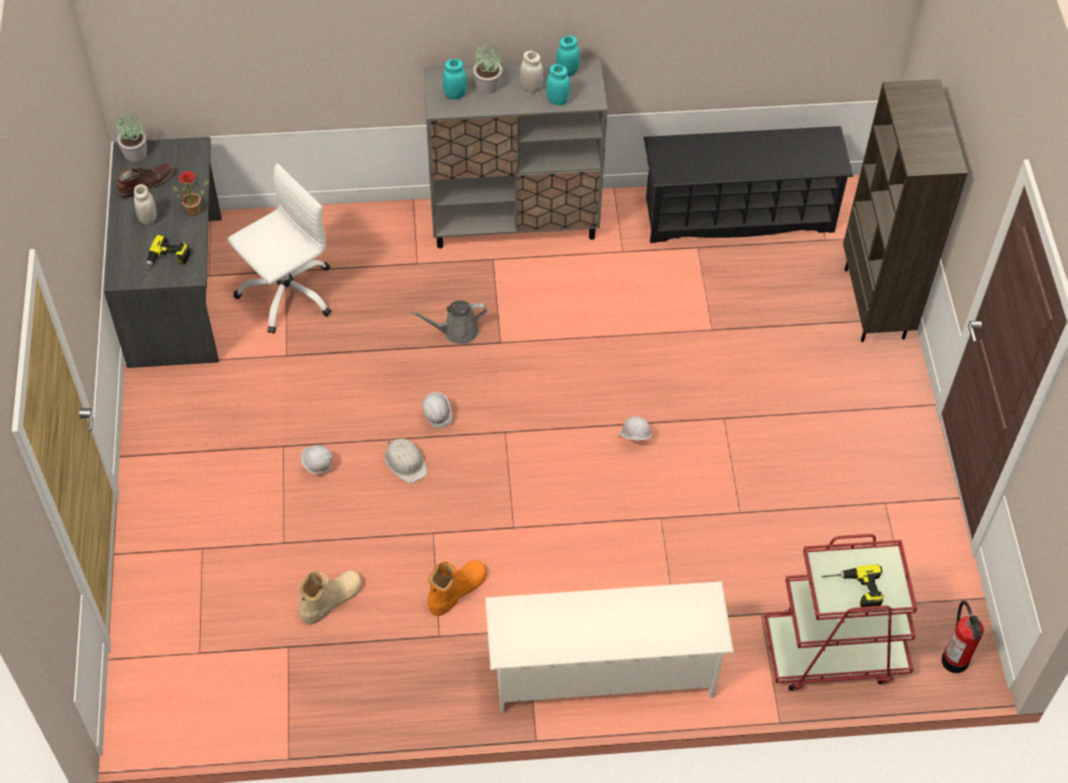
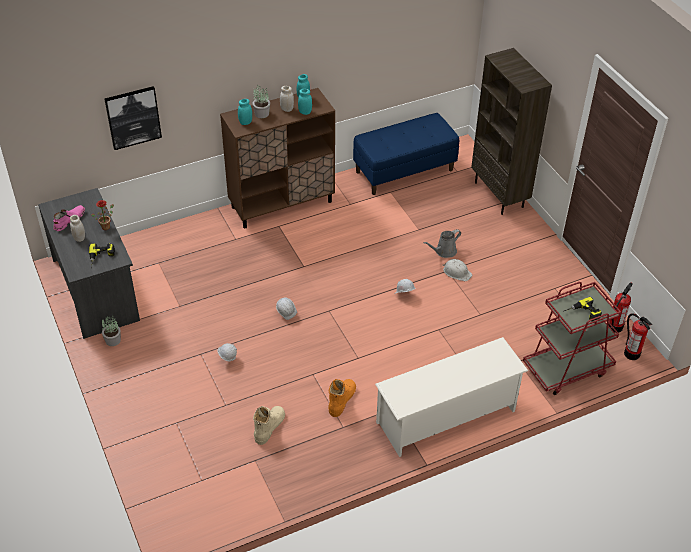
camera: 20 degrees left, 10 degrees down
potted plant [116,114,147,162] -> potted plant moved to [102,315,121,346]
brown boot [117,163,175,198] -> pink boot [53,205,85,231]
white office chair [227,164,331,334] -> none
white hard hat [384,438,427,483] -> white hard hat moved to [443,259,472,281]
grey watering can [410,300,487,344] -> grey watering can moved to [423,229,461,258]
grey cabinet [423,58,608,249] -> brown cabinet [220,88,335,228]
black shoe rack [644,126,853,243] -> blue bench [353,113,459,195]
none -> picture [104,86,162,150]
none -> fire extinguisher [608,282,633,333]

